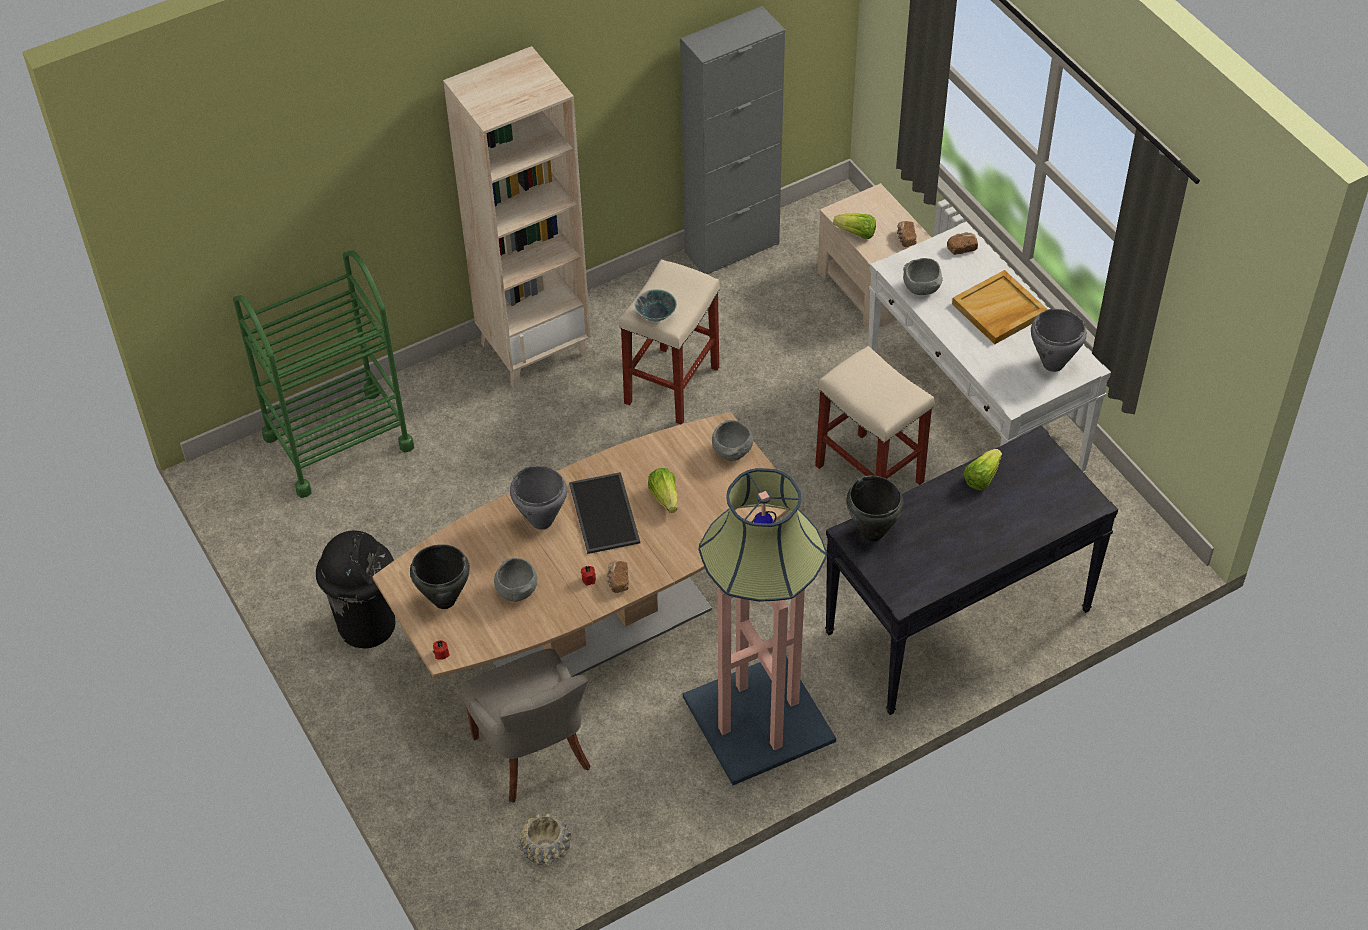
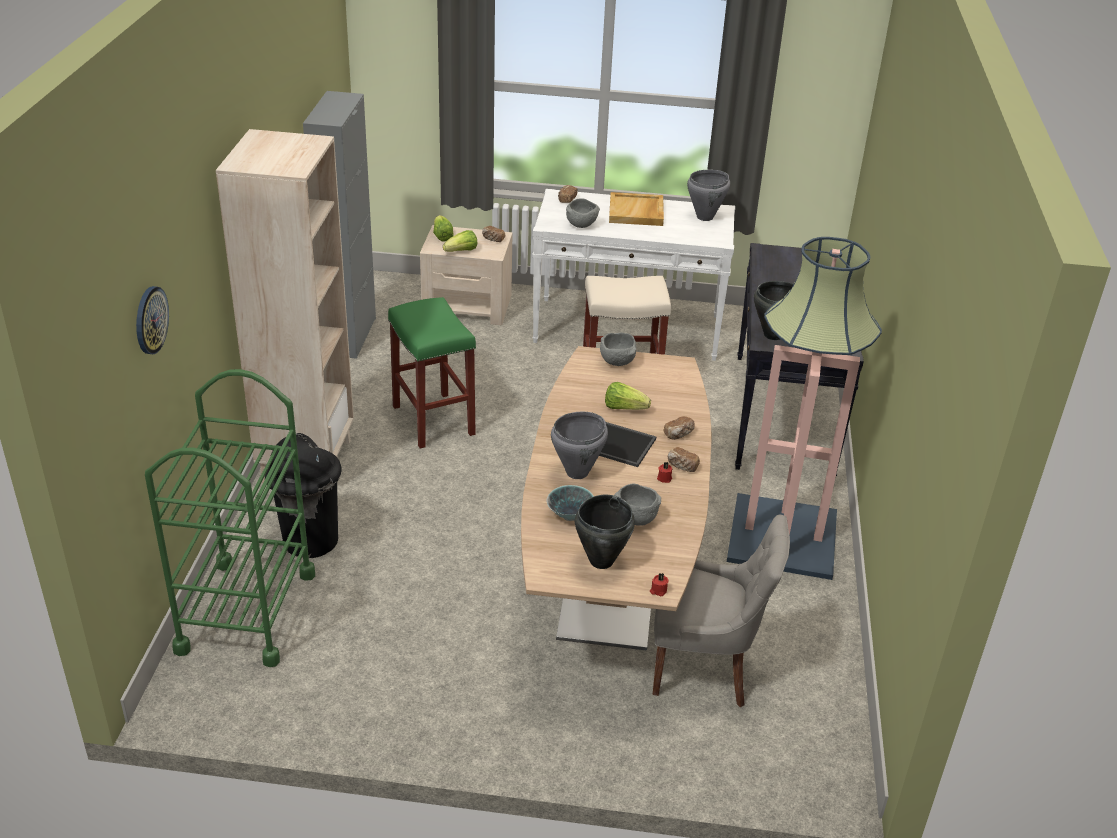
camera: 55 degrees left, 15 degrees down
black trash can [316,531,395,648] -> black trash can moved to [265,433,342,558]
beige planter [519,813,571,865] -> none
beige stool [619,260,720,425] -> green stool [388,297,476,449]
bowl [634,289,677,322] -> bowl moved to [547,485,594,521]
lettuce [963,449,1002,491] -> lettuce moved to [433,215,454,241]
none -> wall clock [136,286,169,354]
none -> bread [664,416,695,440]

